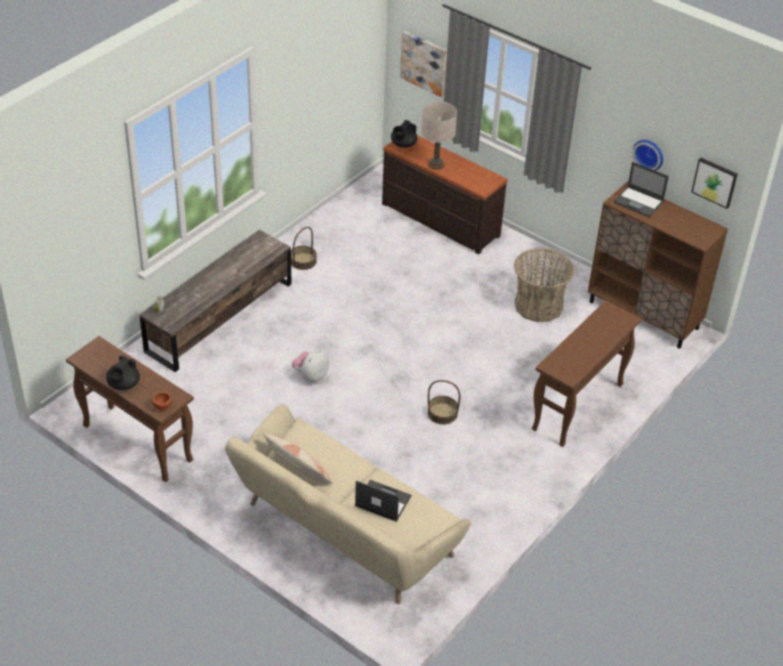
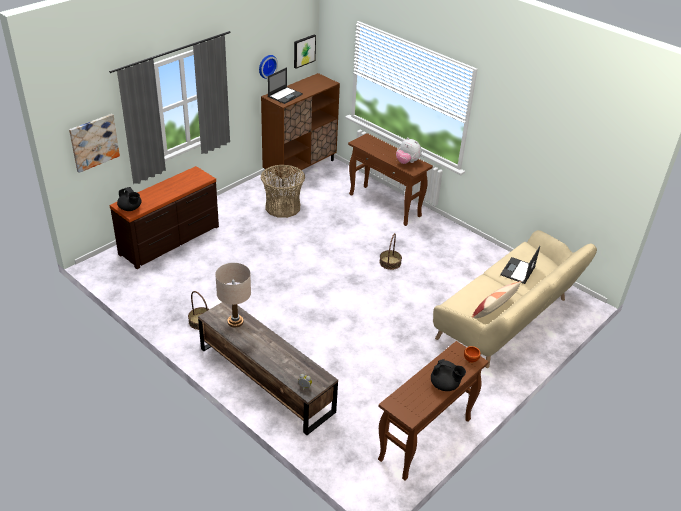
camera: 85 degrees left, 5 degrees down
plush toy [292,349,329,383] -> plush toy moved to [396,138,422,164]
beige table lamp [421,101,457,170] -> beige table lamp moved to [215,263,251,328]

